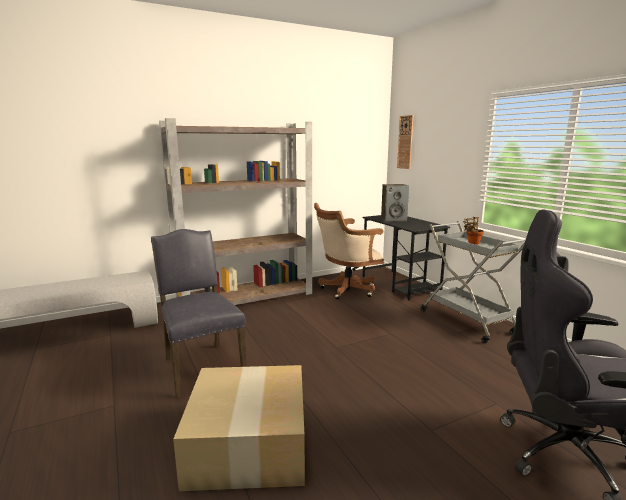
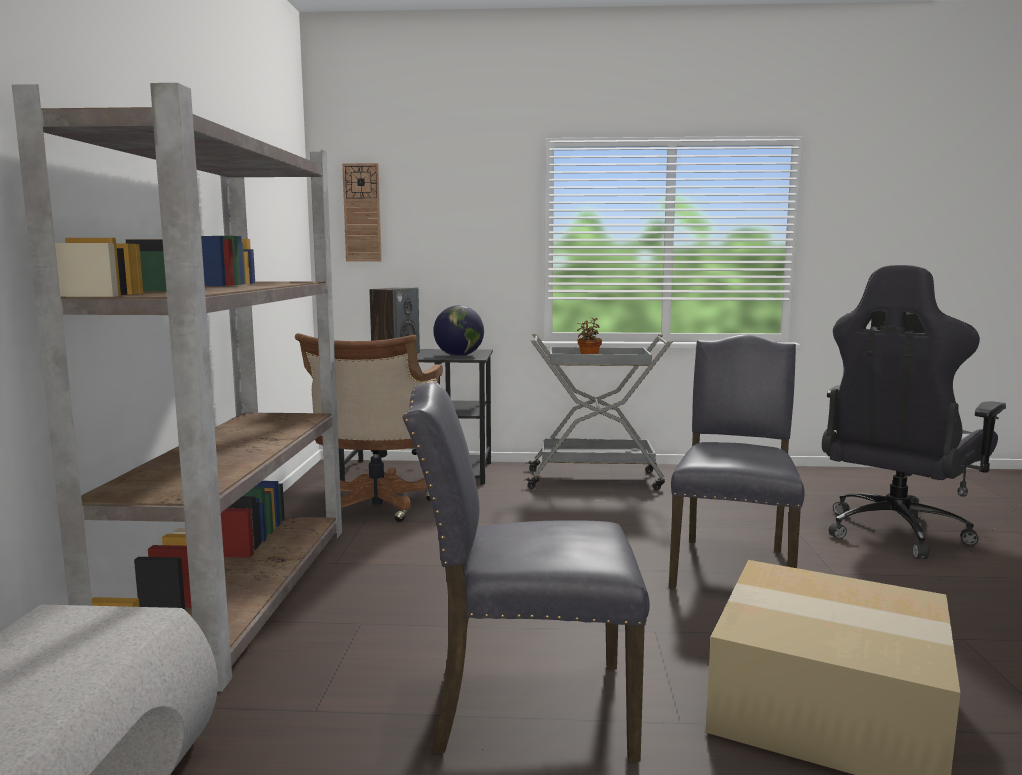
camera: 60 degrees left, 5 degrees down
none -> globe [433,305,484,356]
none -> grey chair [669,335,805,589]

